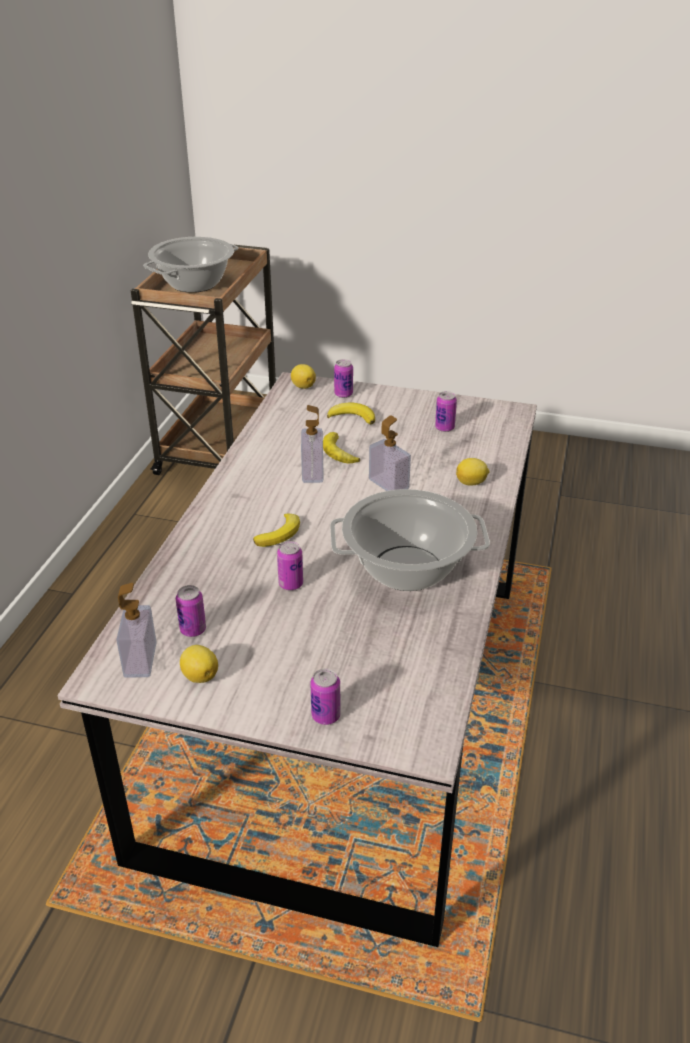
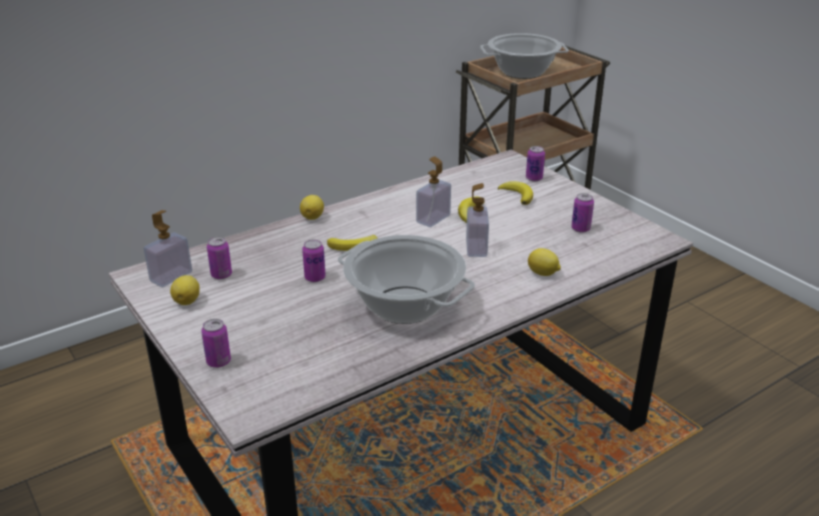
camera: 40 degrees right, 5 degrees down
lemon [291,364,316,389] -> lemon moved to [300,195,324,220]

